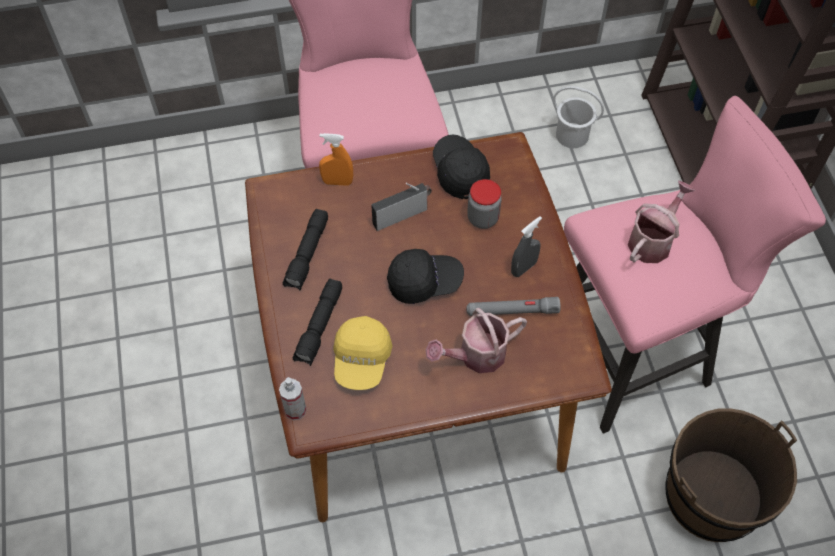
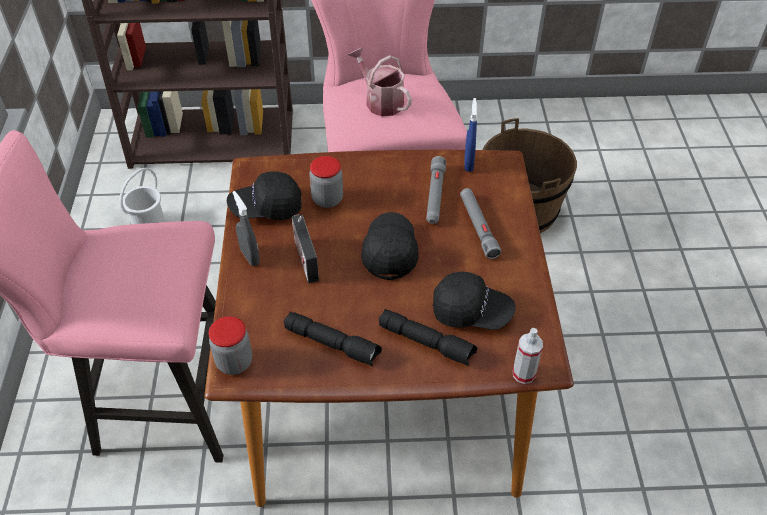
camera: 80 degrees left, 10 degrees down
orange spray bottle [319,133,353,186] -> none
yellow cap [333,316,392,390] -> black cap [433,272,516,330]
watering can [425,308,527,373] -> grey flashlight [460,188,501,259]
grey spray bottle [511,216,542,277] -> grey spray bottle moved to [232,191,260,266]
none -> jar [209,316,252,375]
none -> blue spray bottle [465,98,477,172]

